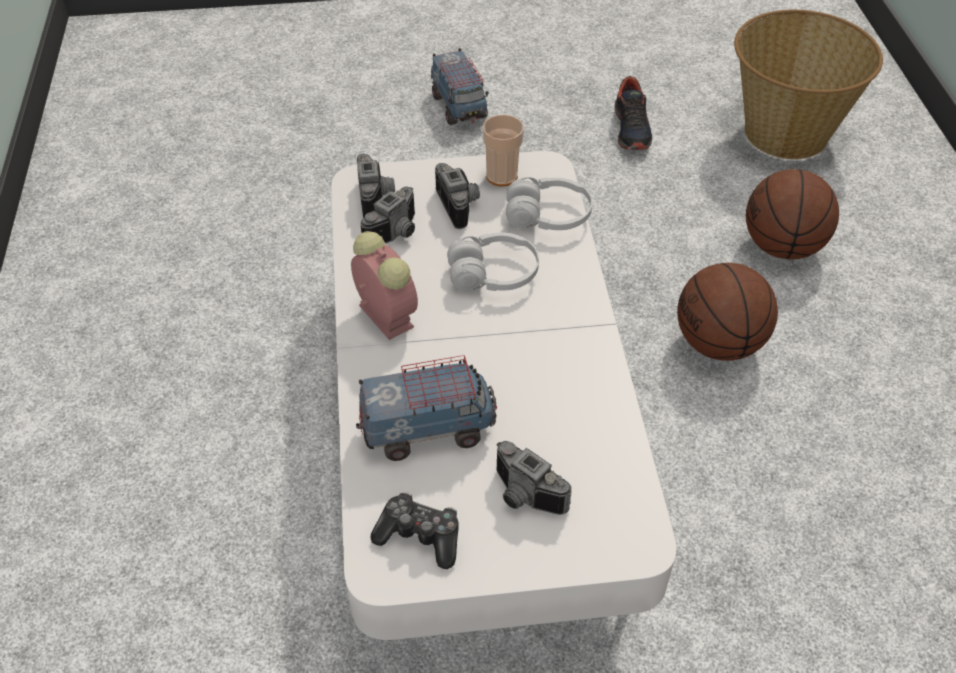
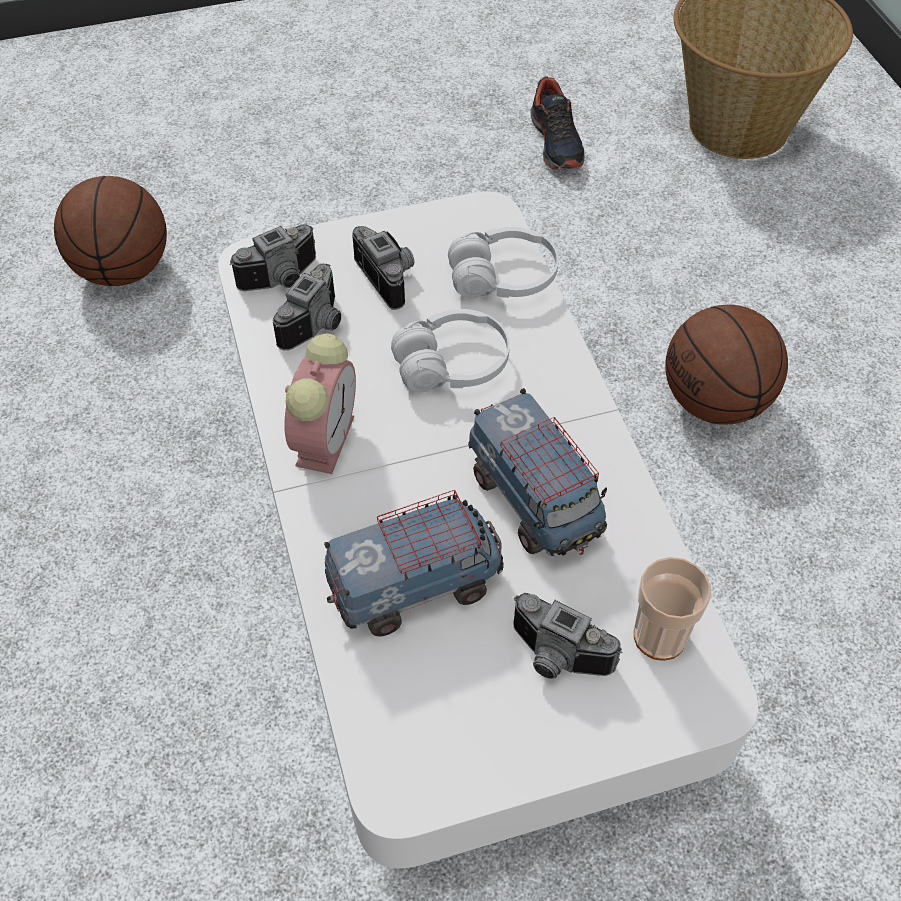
camera: 10 degrees left, 5 degrees up
alarm clock [351,231,418,340] -> alarm clock turned 60 degrees clockwise [284,334,356,474]
camera [357,154,395,218] -> camera turned 75 degrees clockwise [230,224,316,291]
game controller [371,492,459,569] -> none
toy truck [431,48,489,125] -> toy truck moved to [468,388,607,556]
cup [483,115,524,186] -> cup moved to [634,557,711,661]
basketball [746,169,839,259] -> basketball moved to [54,176,167,286]

